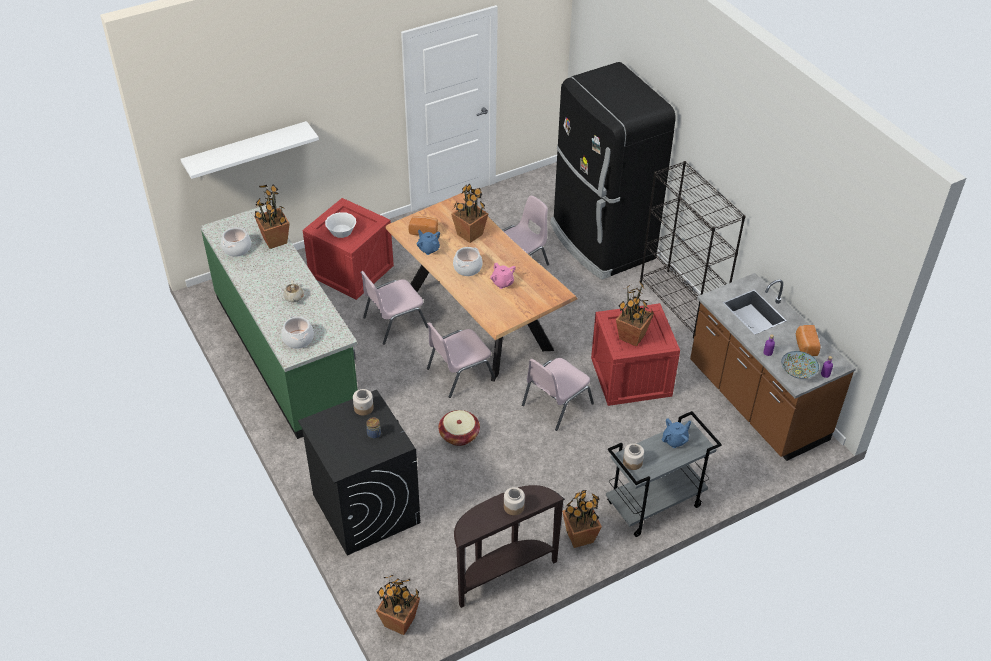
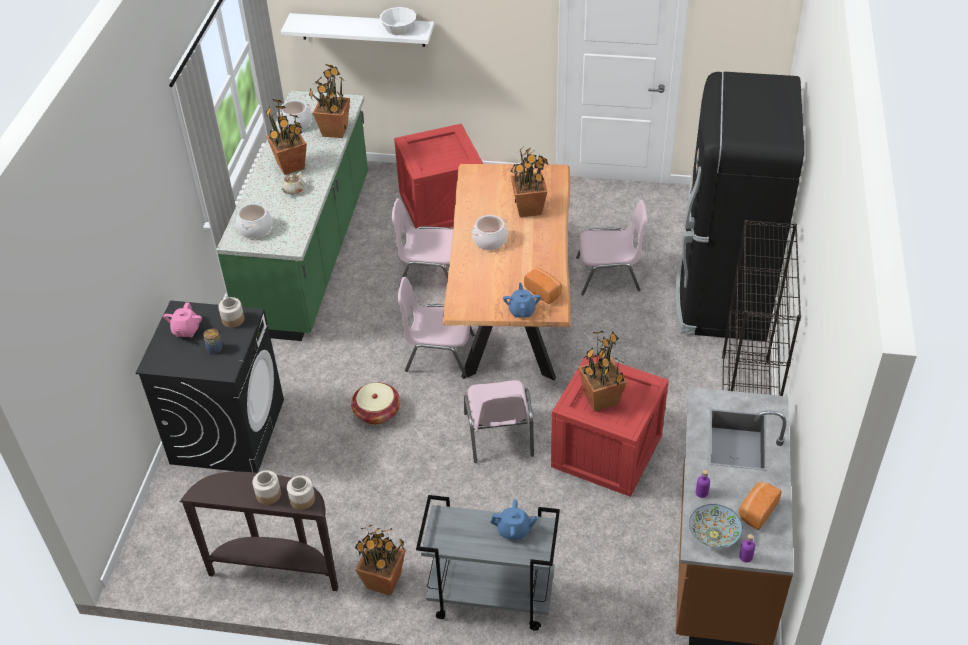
camera: 40 degrees right, 0 degrees up
white bowl [325,212,356,238] -> white bowl moved to [380,7,416,35]
potted plant [376,575,420,635] -> potted plant moved to [266,99,307,175]
bread [408,216,438,235] -> bread moved to [524,268,562,304]
blue teapot [416,230,440,255] -> blue teapot moved to [503,283,541,318]
pink teapot [490,263,516,289] -> pink teapot moved to [163,302,202,337]
pink chair [522,358,594,431] -> pink chair turned 90 degrees counterclockwise [464,380,534,463]
jar [623,443,644,470] -> jar moved to [287,476,315,510]

